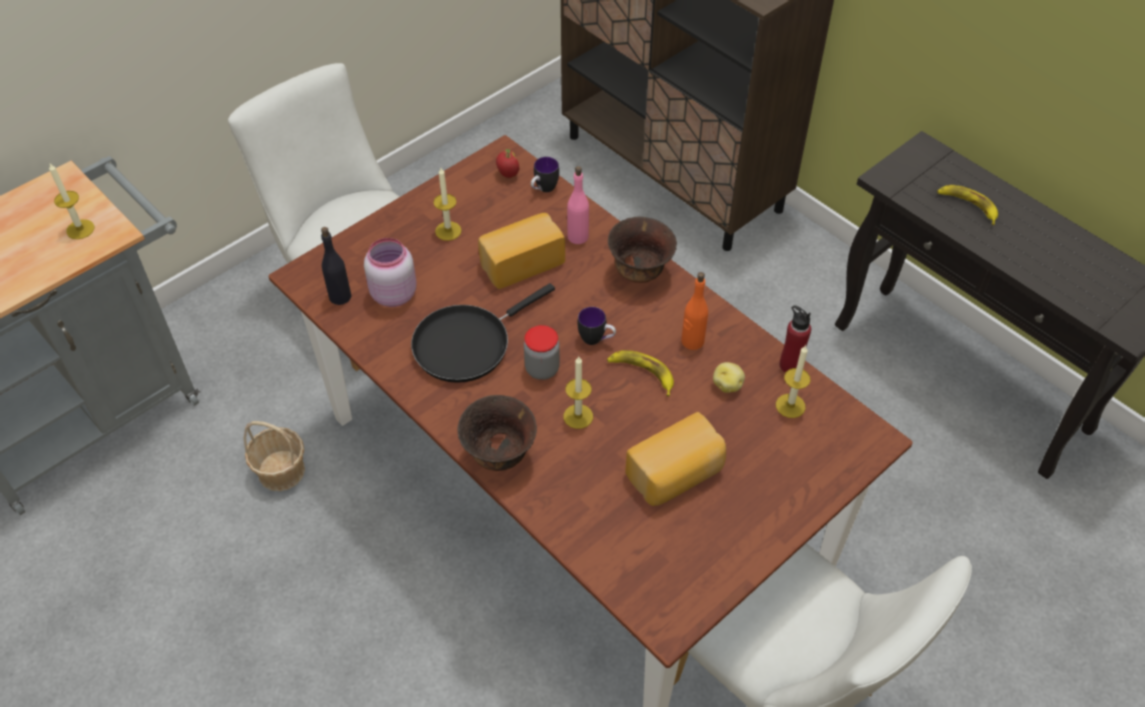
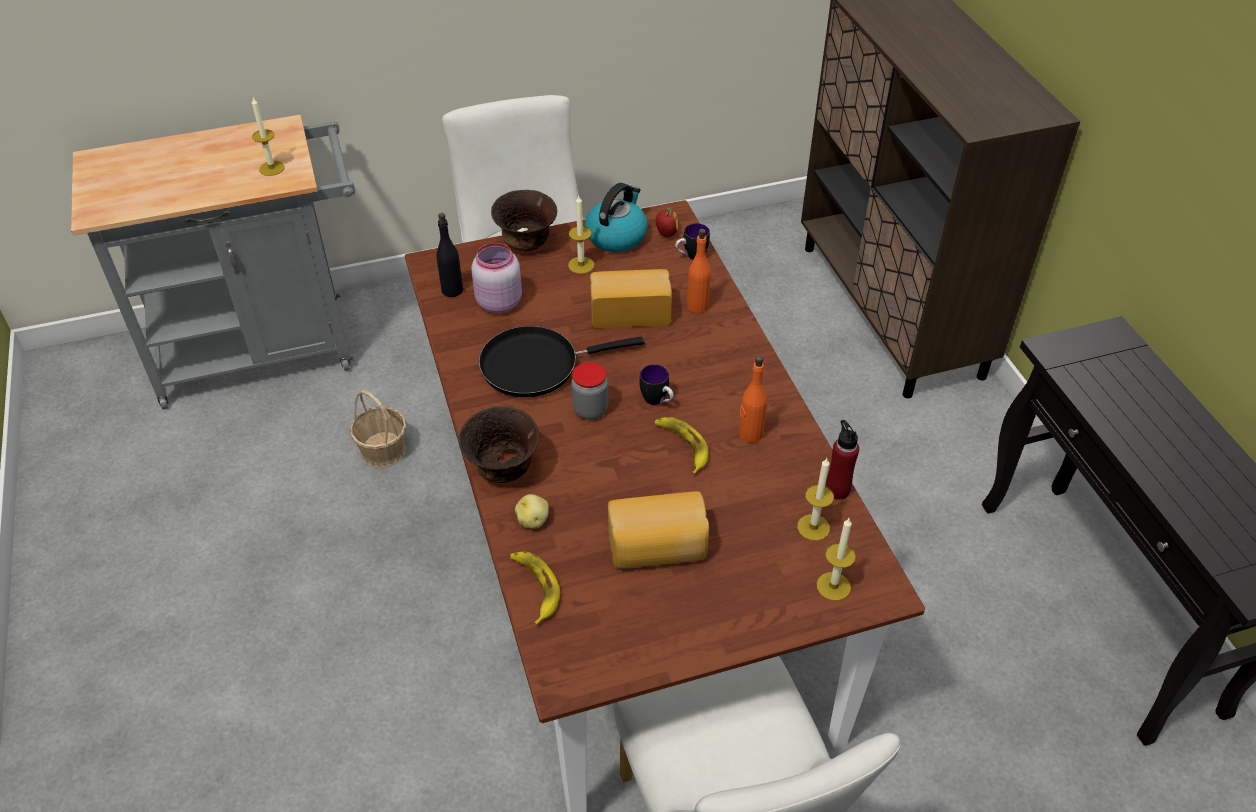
camera: 25 degrees right, 5 degrees down
candle [564,357,593,429] -> candle moved to [816,518,856,601]
pink bottle [567,166,589,244] -> orange bottle [687,229,711,314]
brown bowl [608,216,677,283] -> brown bowl moved to [491,190,557,251]
potato [713,362,745,393] -> potato moved to [515,494,549,529]
banana [937,185,998,225] -> banana moved to [510,552,560,625]
none -> kettle [585,183,648,252]

